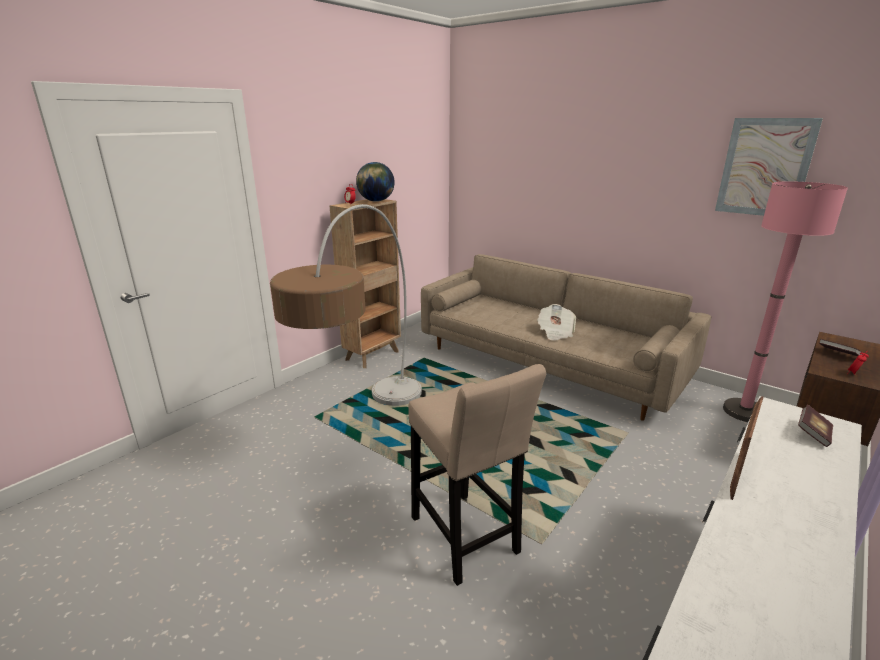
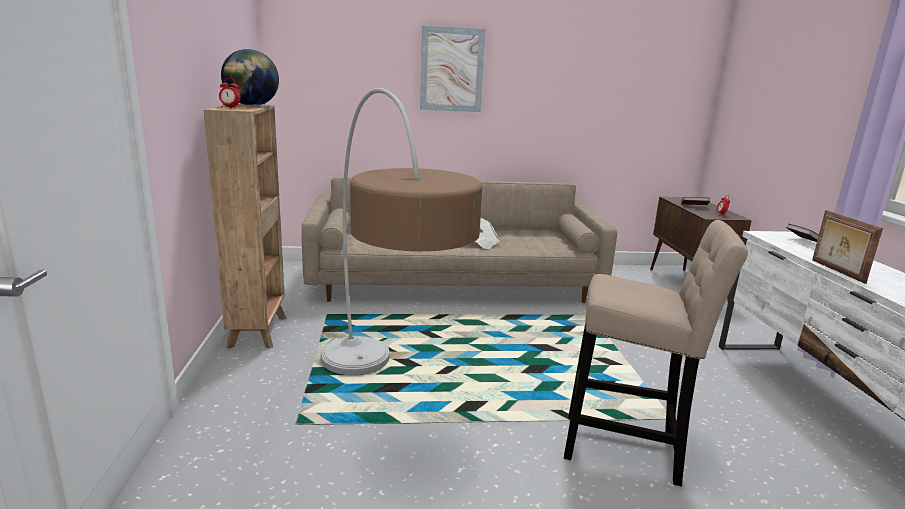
camera: 45 degrees left, 5 degrees down
picture [715,118,823,216] -> picture moved to [420,26,485,112]
pink floor lamp [723,181,848,422] -> none

